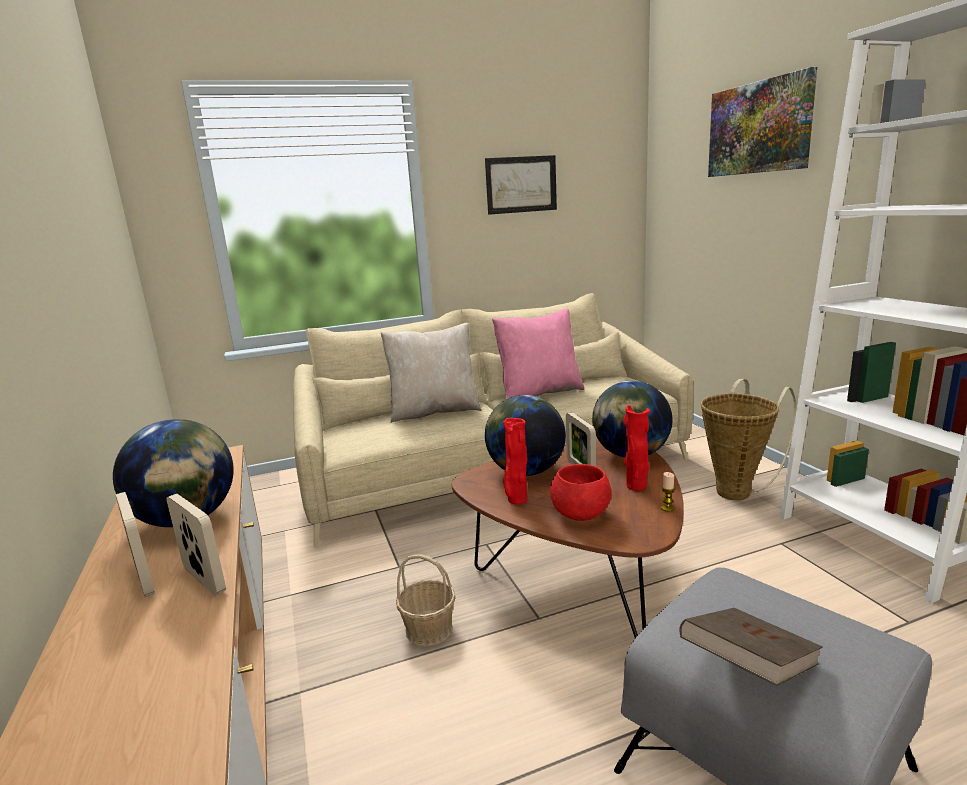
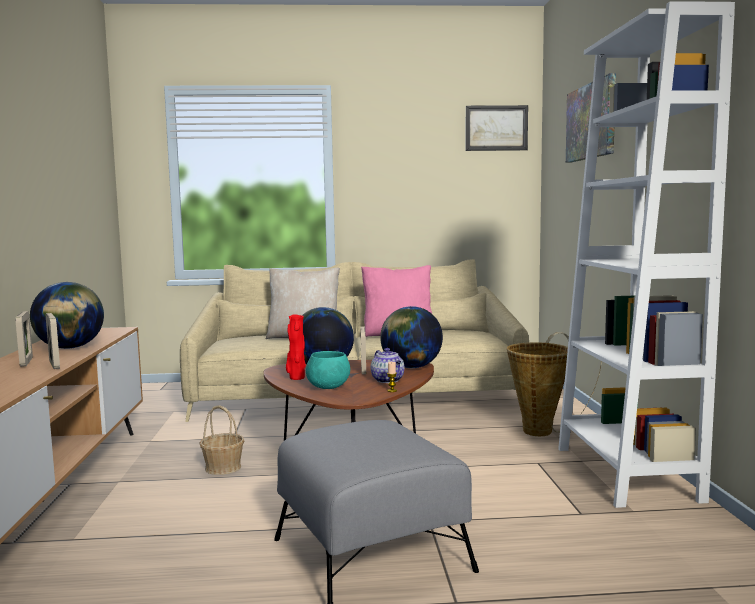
camera: 15 degrees right, 10 degrees down
picture [485,155,557,215] -> picture moved to [466,105,528,151]
red bowl [550,464,611,521] -> turquoise bowl [306,351,350,389]
red vase [623,405,650,491] -> teapot [371,348,405,383]
brown book [679,608,823,686] -> none

